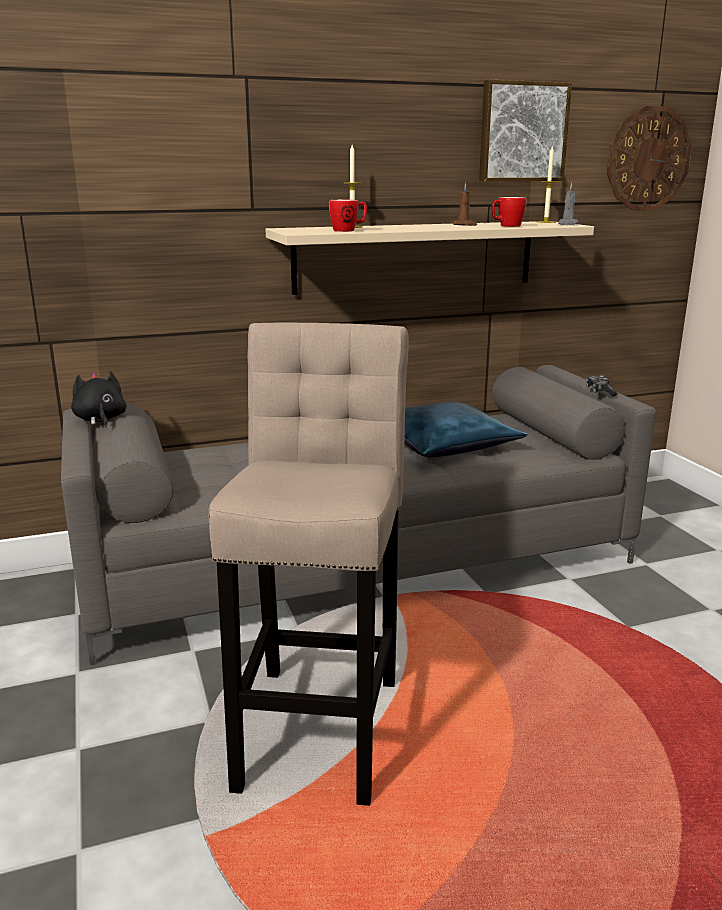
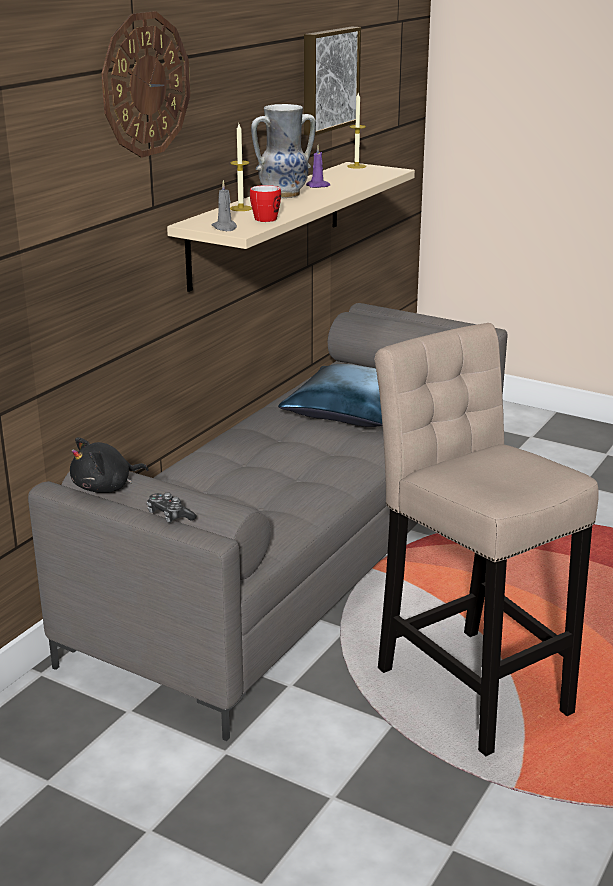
camera: 40 degrees left, 5 degrees up
black plush toy [71,371,126,428] -> black plush toy turned 60 degrees counterclockwise [70,437,149,493]
brown candle [452,183,477,226] -> purple candle [306,145,330,188]
mug [492,197,526,227] -> none
grey candle [558,183,579,225] -> grey candle moved to [212,180,237,231]
game controller [586,375,617,396] -> game controller moved to [147,492,197,523]
wall clock [607,106,692,211] -> wall clock moved to [101,11,190,158]
none -> vase [251,104,316,198]

